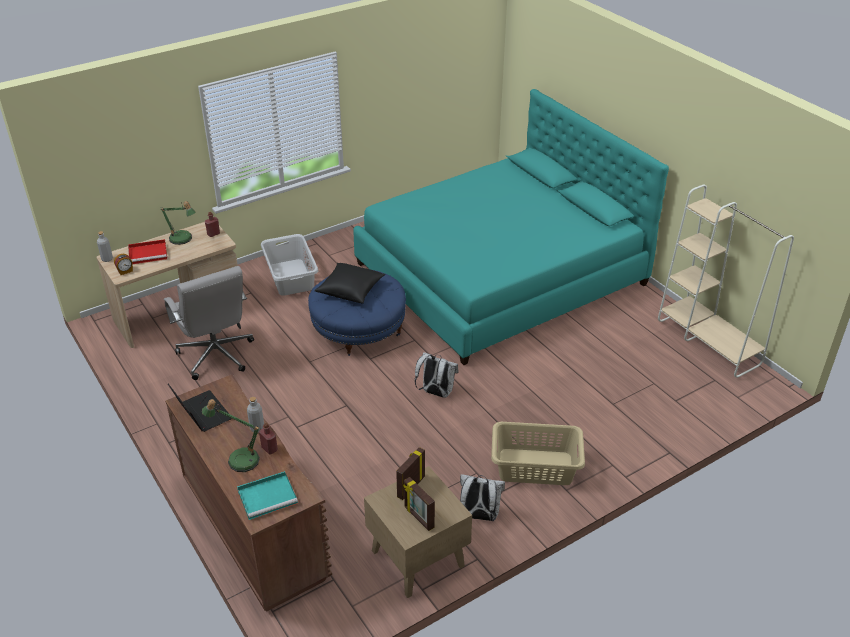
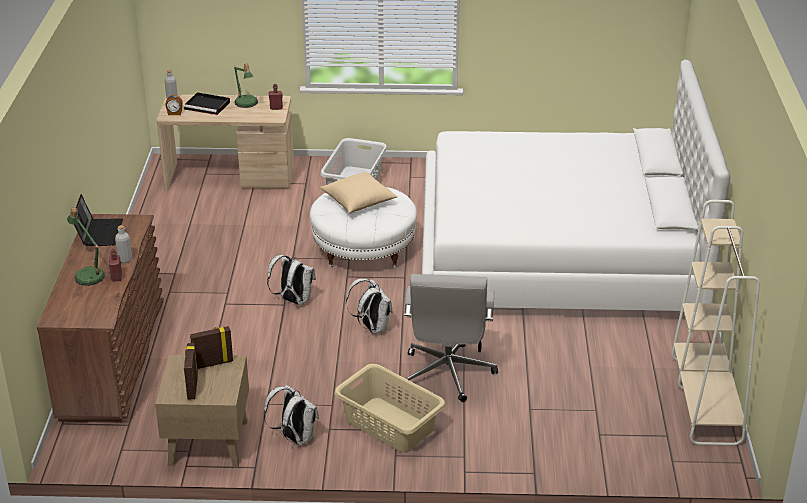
camera: 35 degrees right, 5 degrees down
red tray [128,239,167,264] -> black tray [184,92,230,115]
grey office chair [164,266,254,380] -> grey office chair moved to [404,274,498,402]
turquoise tray [237,471,298,520] -> none
blue ottoman [308,270,406,356] -> white ottoman [310,187,417,268]
black pillow [314,263,385,304] -> beige pillow [320,172,398,213]
turquoise bed [353,89,669,365] -> white bed [422,59,730,311]
none -> white backpack [267,255,316,305]

